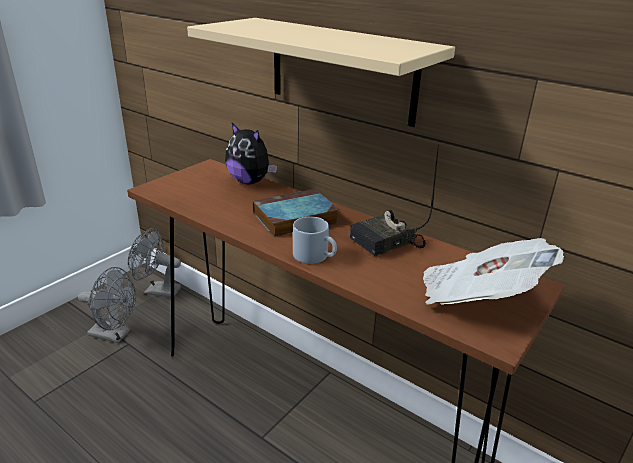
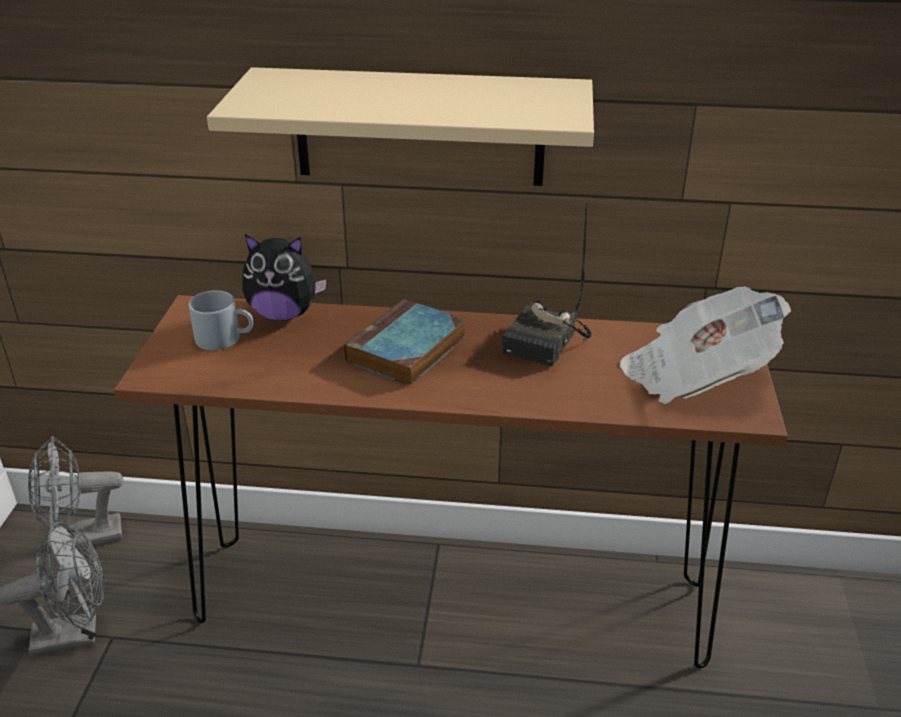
camera: 30 degrees left, 5 degrees up
grey mug [293,217,337,264] -> grey mug moved to [188,290,253,350]

